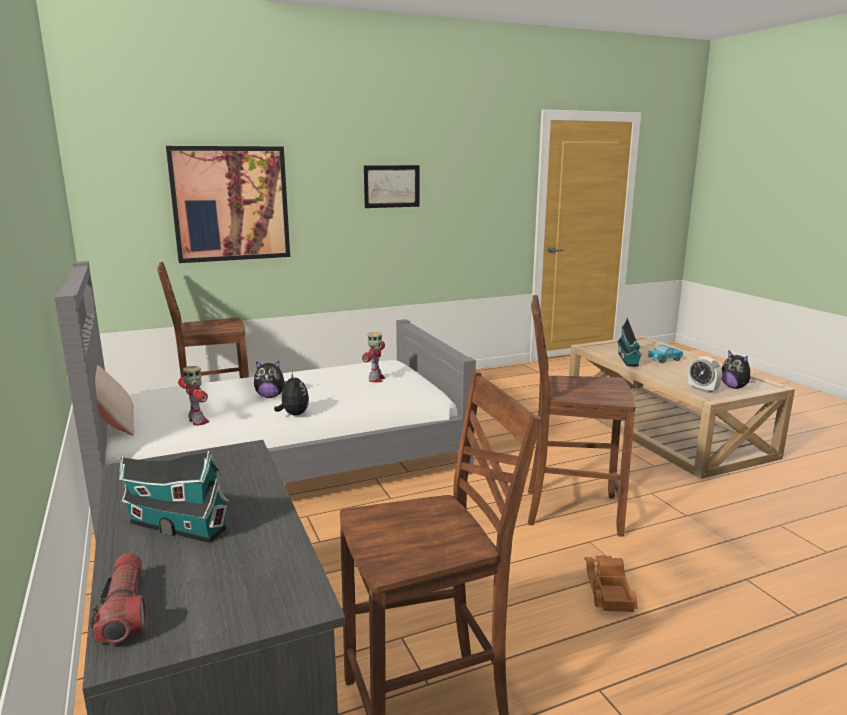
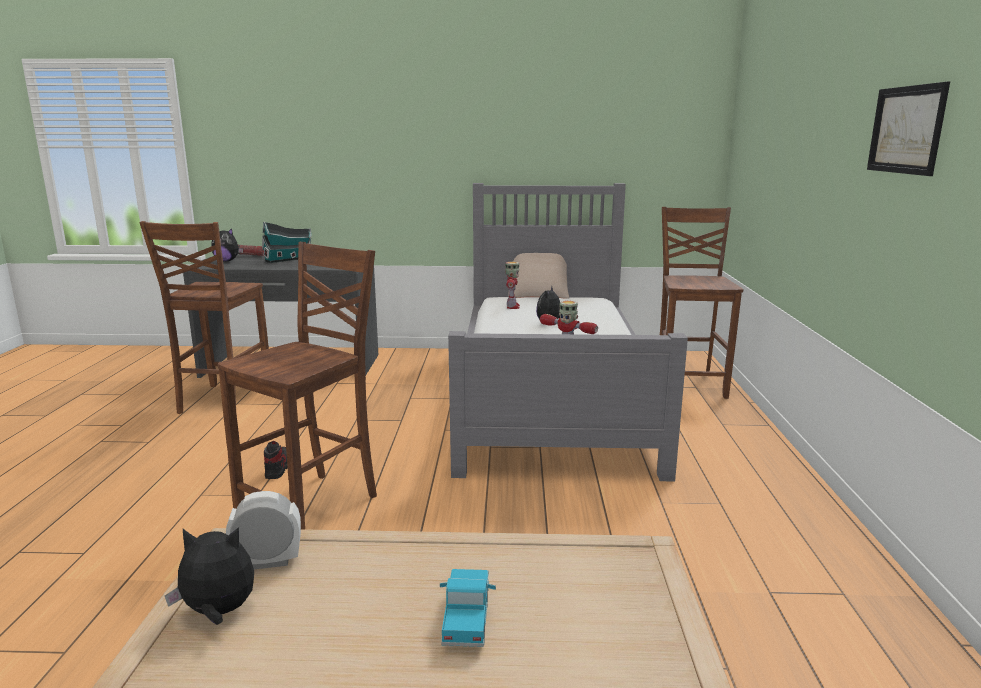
camera: 115 degrees right, 0 degrees up
picture [166,146,290,263] -> none
toy robot [178,366,209,426] -> toy robot turned 75 degrees counterclockwise [505,262,520,309]
plush toy [274,372,309,416] -> plush toy moved to [211,228,243,261]
toy truck [584,555,638,612] -> none
toy house [617,317,642,367] -> none
none -> shoe [264,441,288,479]

